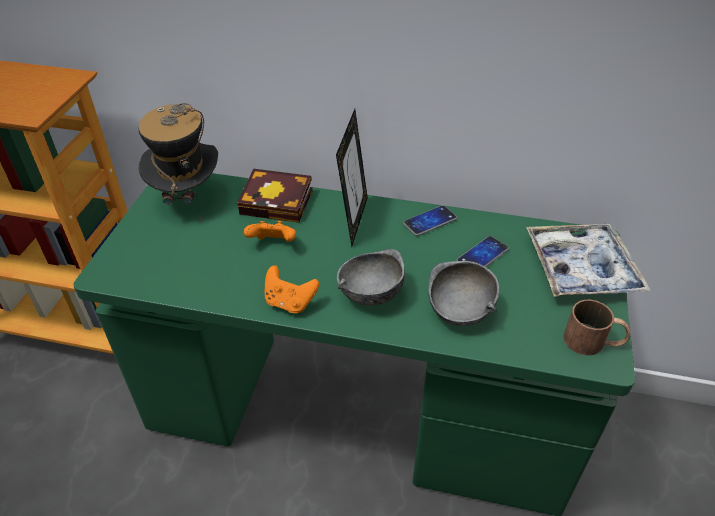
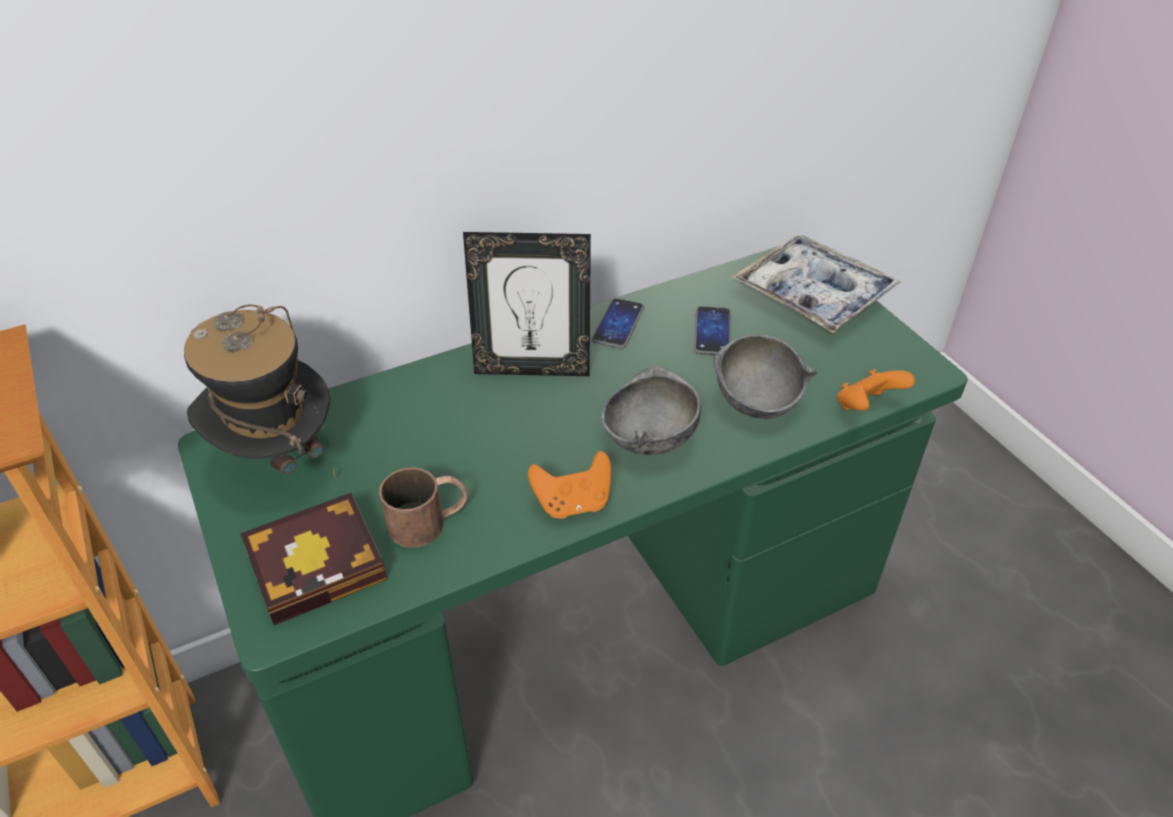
camera: 40 degrees left, 0 degrees up
book [237,169,312,223] -> book moved to [240,493,387,625]
orange game controller [244,221,296,242] -> orange game controller moved to [837,369,915,411]
picture frame [336,109,368,246] -> picture frame turned 120 degrees clockwise [463,232,591,376]
brown mug [564,300,631,355] -> brown mug moved to [379,467,468,548]

